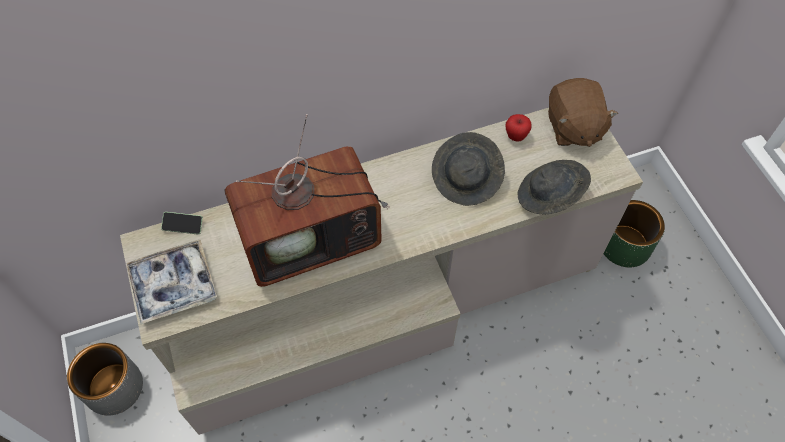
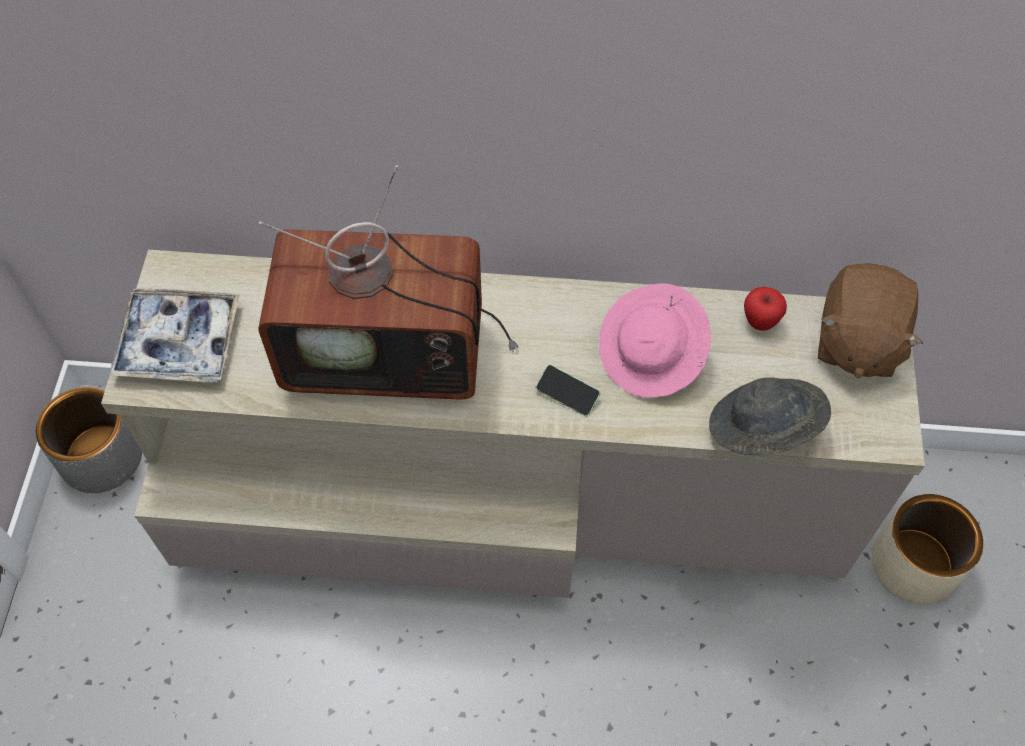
camera: 25 degrees right, 0 degrees up
phone [161,212,203,235] -> phone moved to [536,364,601,416]
grey hat [432,132,505,206] -> pink hat [599,283,711,398]
green planter [603,200,665,268] -> beige planter [871,494,984,605]

